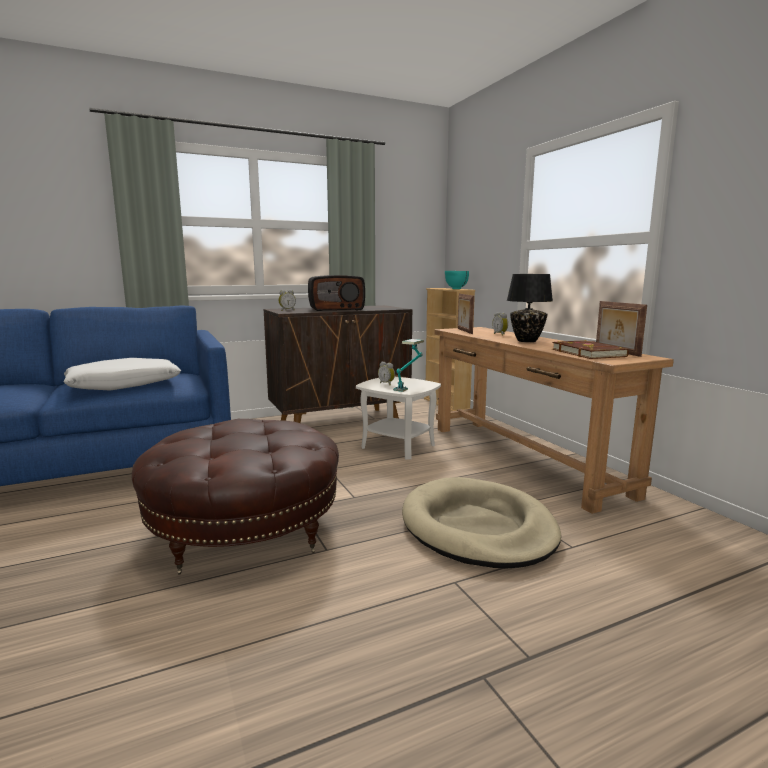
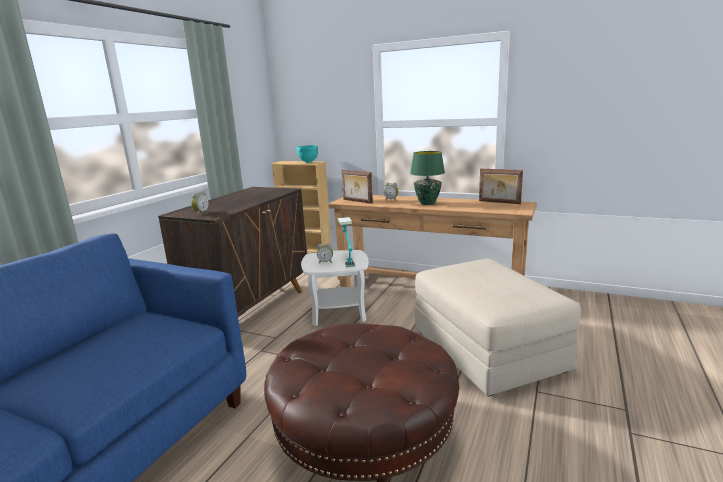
camera: 40 degrees left, 5 degrees up
white pillow [63,358,181,391] -> none
radio [308,275,365,311] -> none
beige dog bed [402,477,561,568] -> beige ottoman [415,259,581,397]
black table lamp [507,274,553,342] -> green table lamp [410,151,445,205]
brown book [552,340,629,359] -> none

